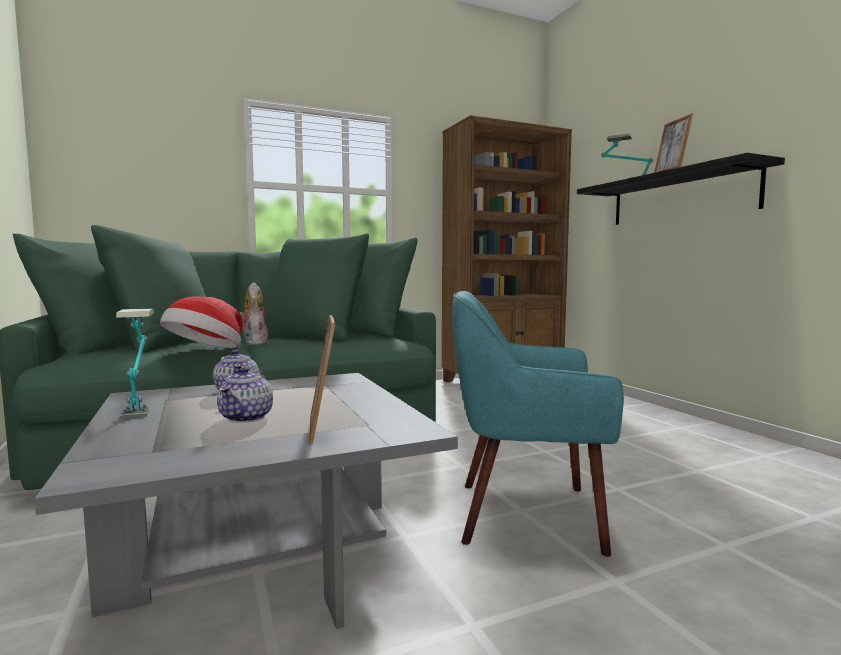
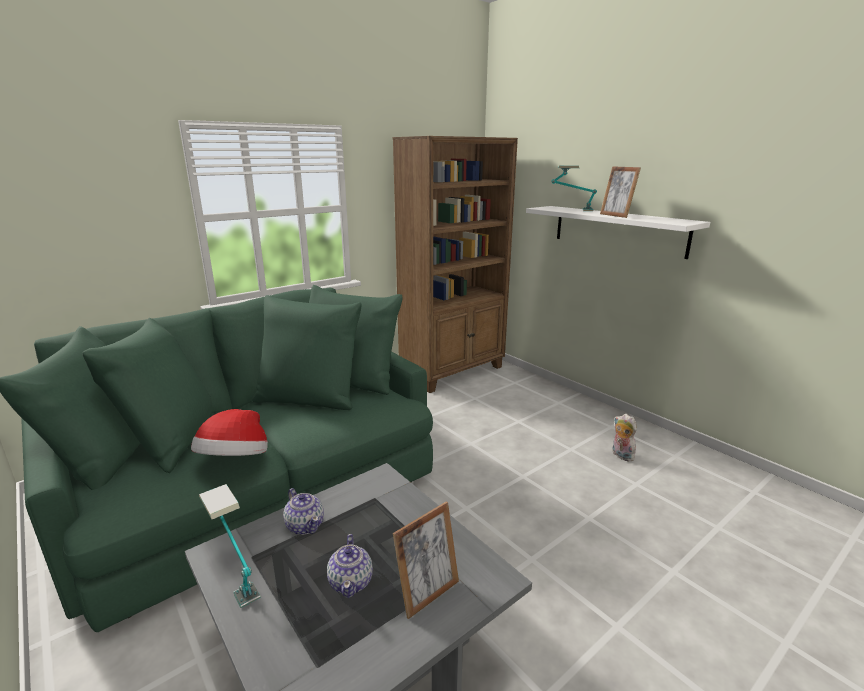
camera: 15 degrees left, 15 degrees up
plush toy [240,282,268,345] -> plush toy moved to [613,414,637,461]
picture frame [309,315,335,444] -> picture frame turned 105 degrees counterclockwise [393,501,459,619]
turquoise armchair [452,291,624,557] -> none
black shelf [577,153,785,225] -> white shelf [526,206,710,259]

